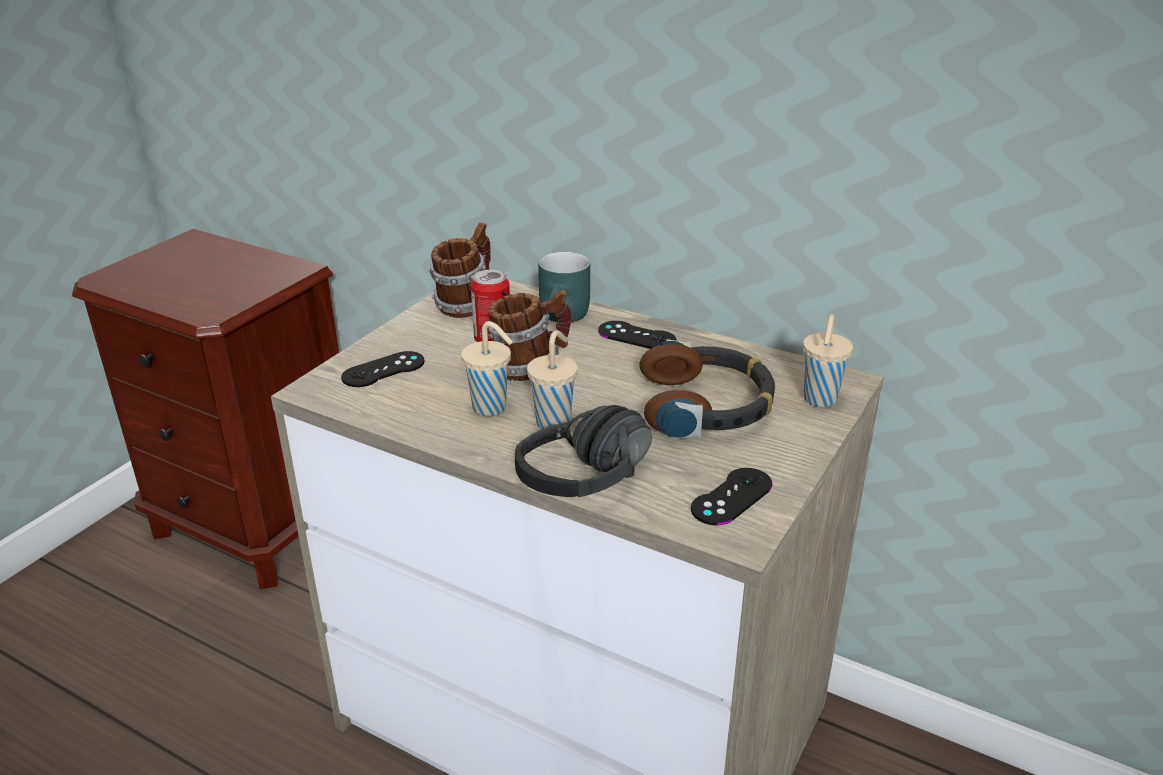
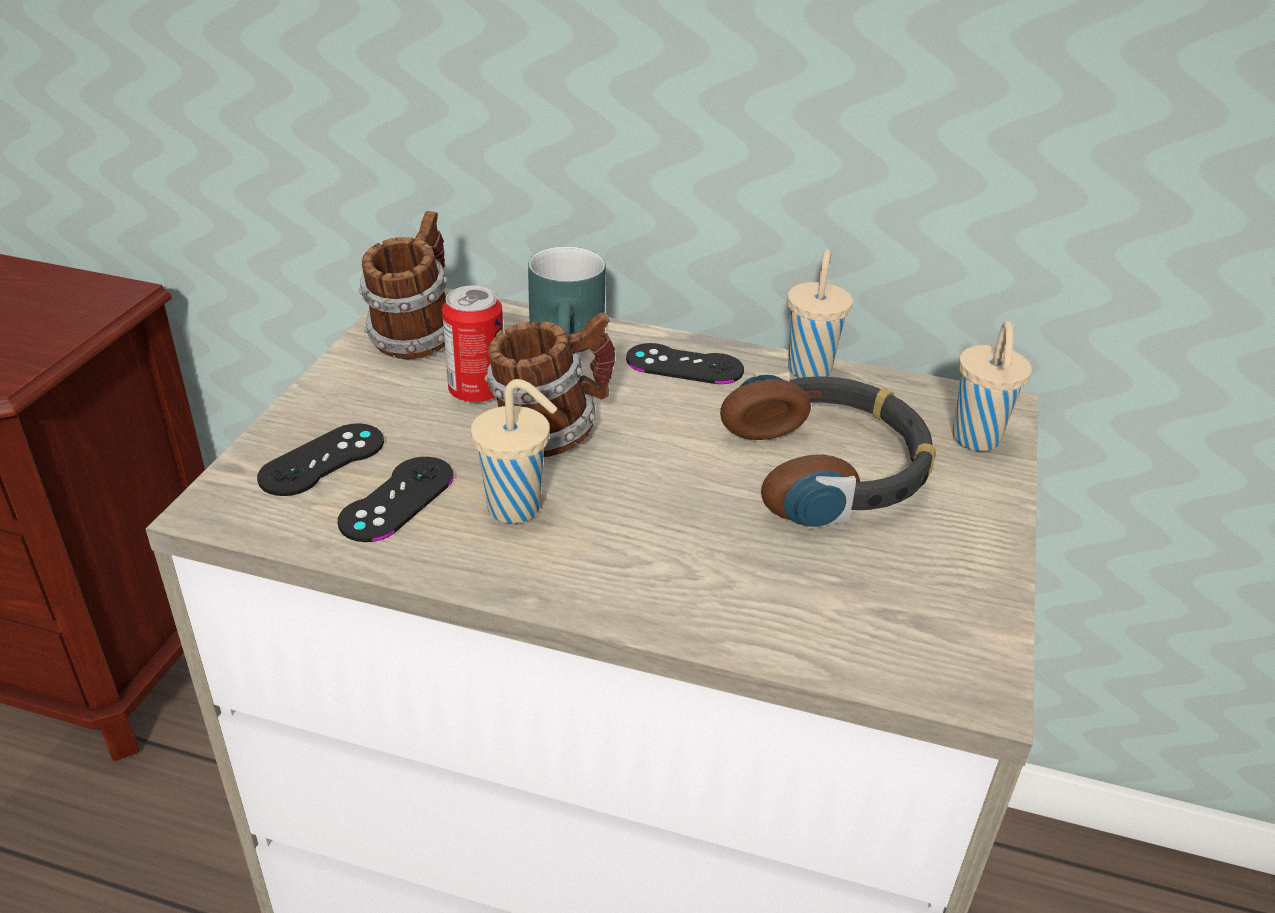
camera: 15 degrees left, 5 degrees up
black headphones [515,405,652,497] -> none
beige cup [527,330,578,429] -> beige cup moved to [787,249,853,378]
black game controller [691,468,772,525] -> black game controller moved to [338,457,454,542]

